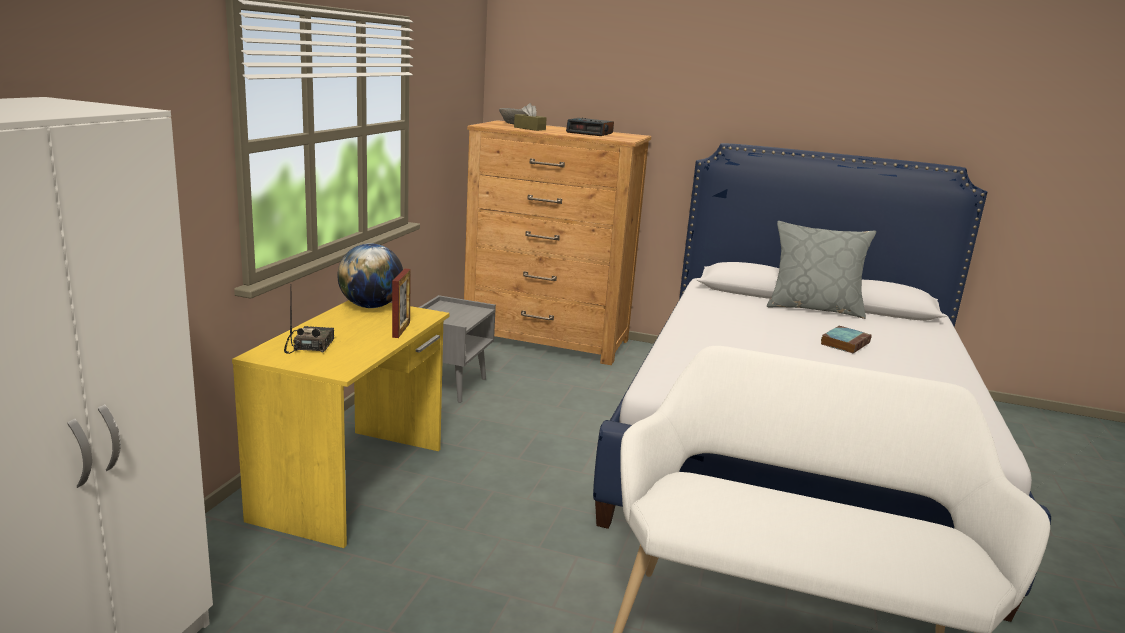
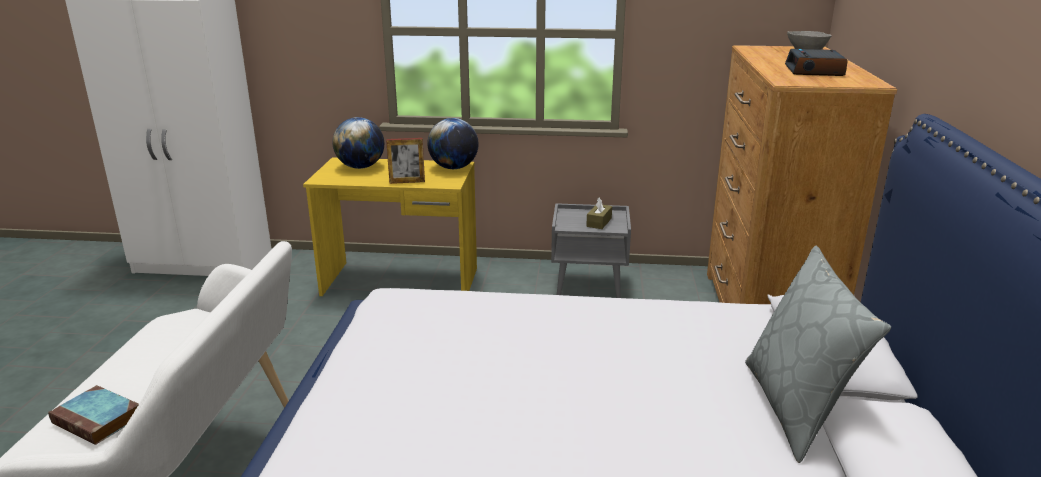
camera: 80 degrees right, 5 degrees up
radio [284,288,334,354] -> globe [332,117,384,169]
brown tissue box [514,103,547,131] -> brown tissue box moved to [586,198,612,229]
book [821,326,872,354] -> book moved to [48,385,139,445]

